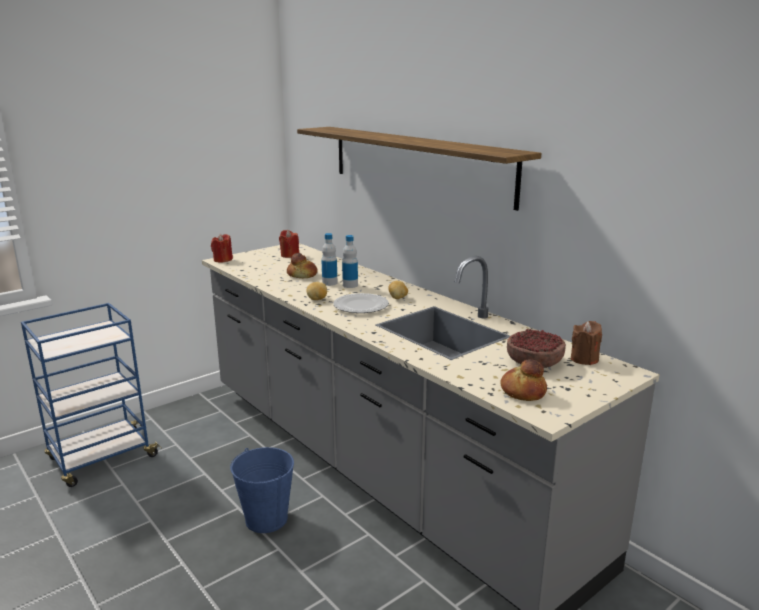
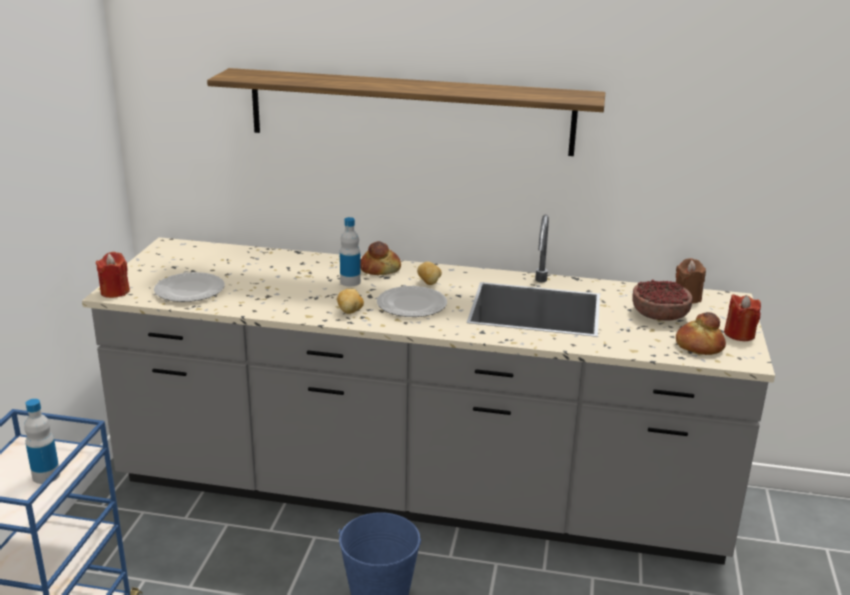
camera: 40 degrees left, 5 degrees up
red candle [279,230,299,258] -> red candle moved to [724,294,761,341]
bread [287,253,318,278] -> bread moved to [360,241,401,275]
bottle [321,233,337,286] -> bottle moved to [24,399,60,484]
none -> plate [154,272,225,302]

